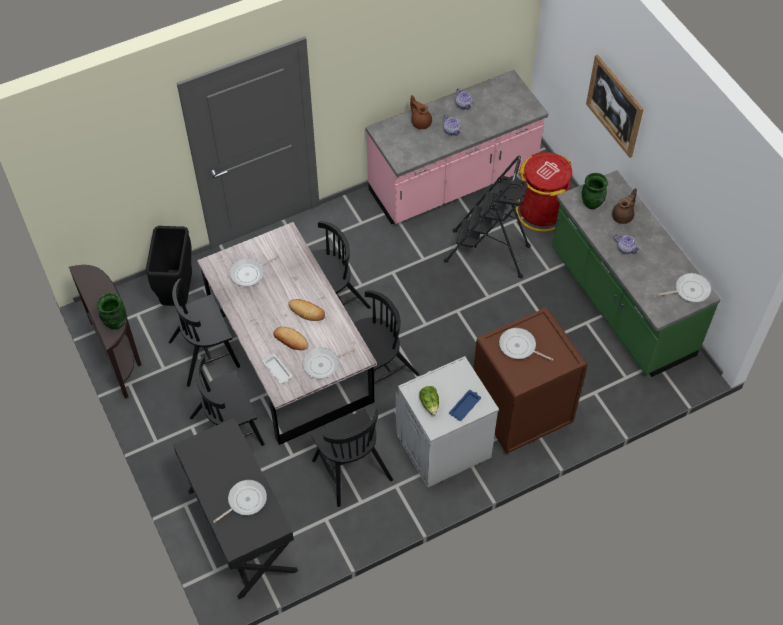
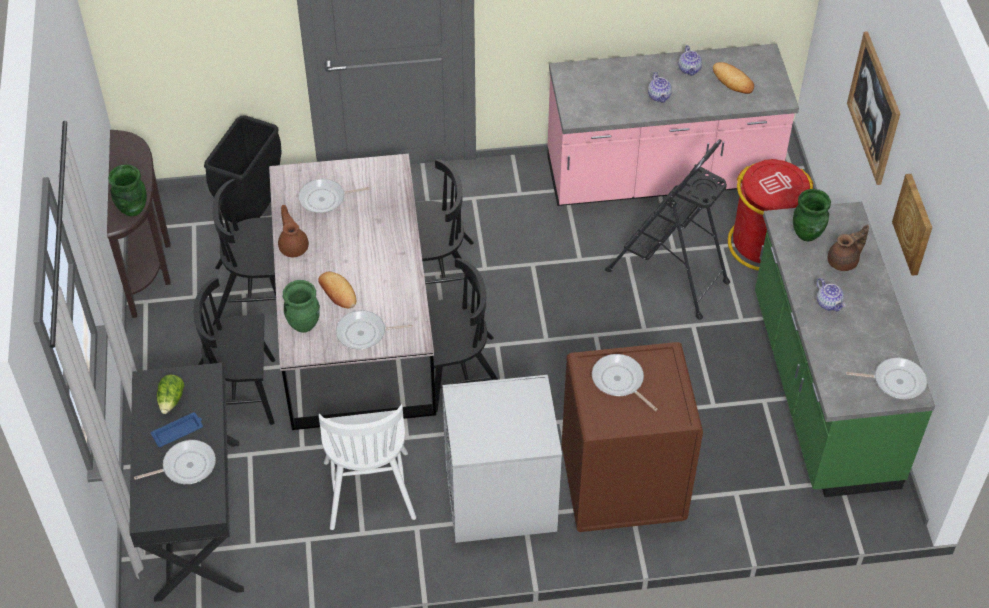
camera: 20 degrees right, 5 degrees down
white tray [262,353,292,384] -> green vase [283,280,320,333]
bread [289,299,325,321] -> bread moved to [713,62,754,94]
black chair [311,409,393,507] -> white chair [319,404,416,530]
brown teapot [410,95,432,129] -> brown teapot moved to [278,205,309,257]
lettuce [419,386,439,415] -> lettuce moved to [157,375,185,414]
blue tray [449,390,481,421] -> blue tray moved to [151,412,203,447]
none -> picture [892,174,932,276]

